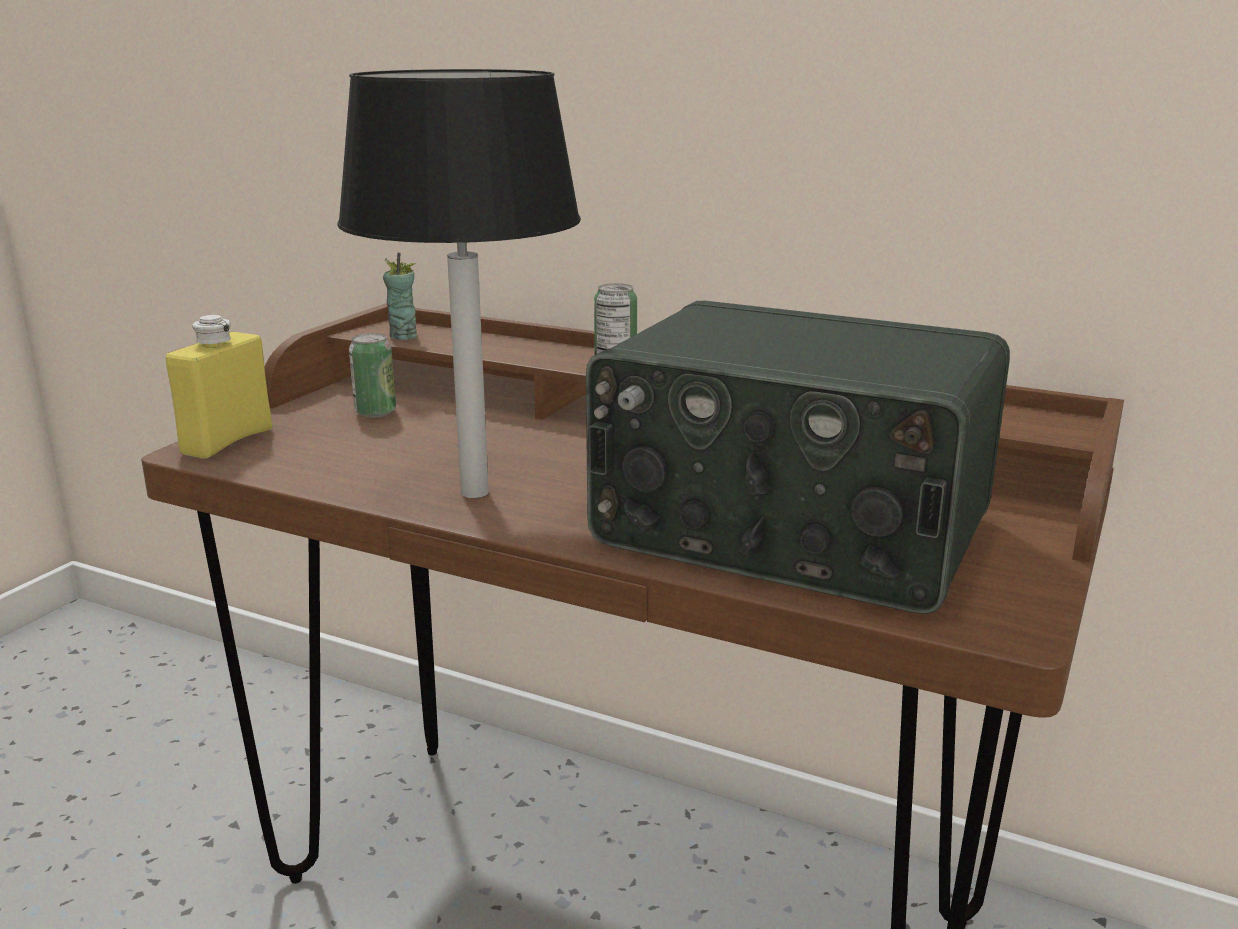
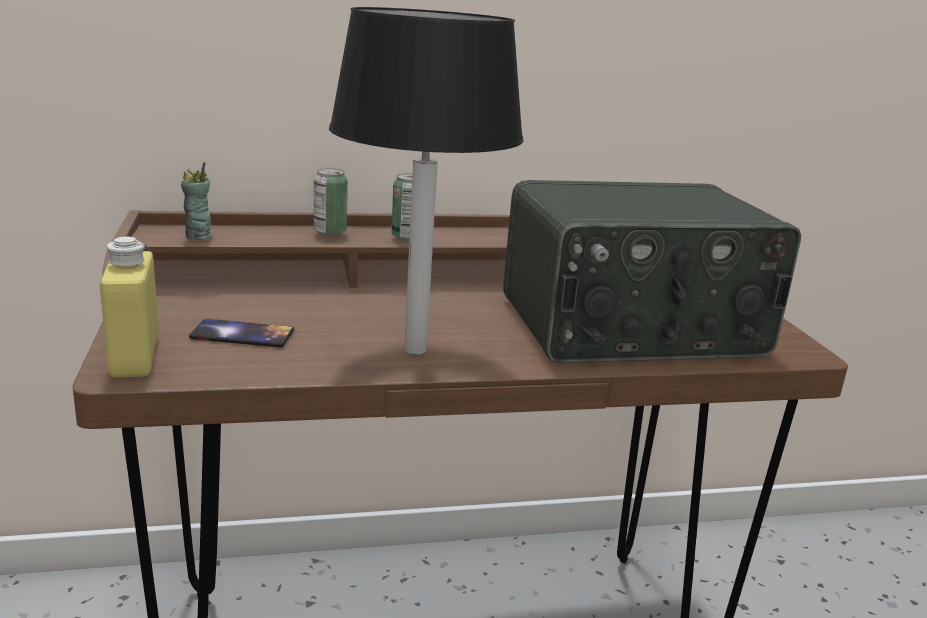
camera: 40 degrees left, 0 degrees up
can [349,333,396,418] -> can moved to [314,168,348,236]
none -> phone [189,319,294,347]

